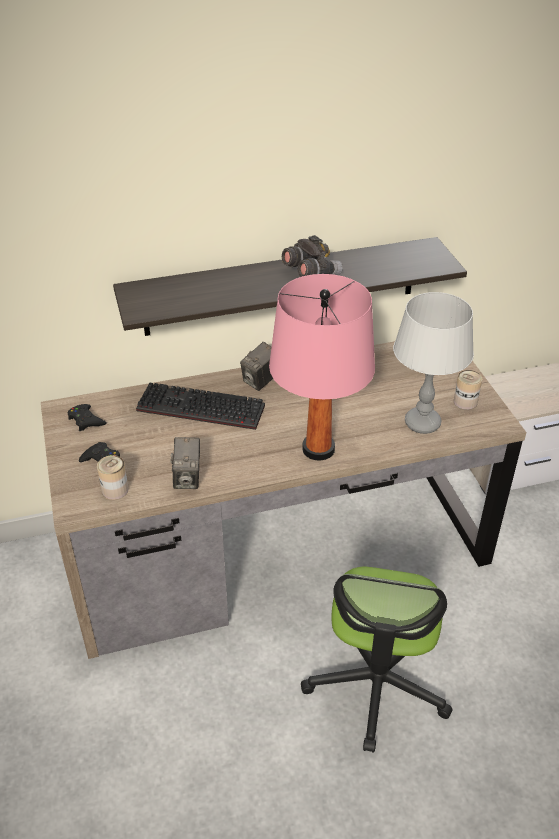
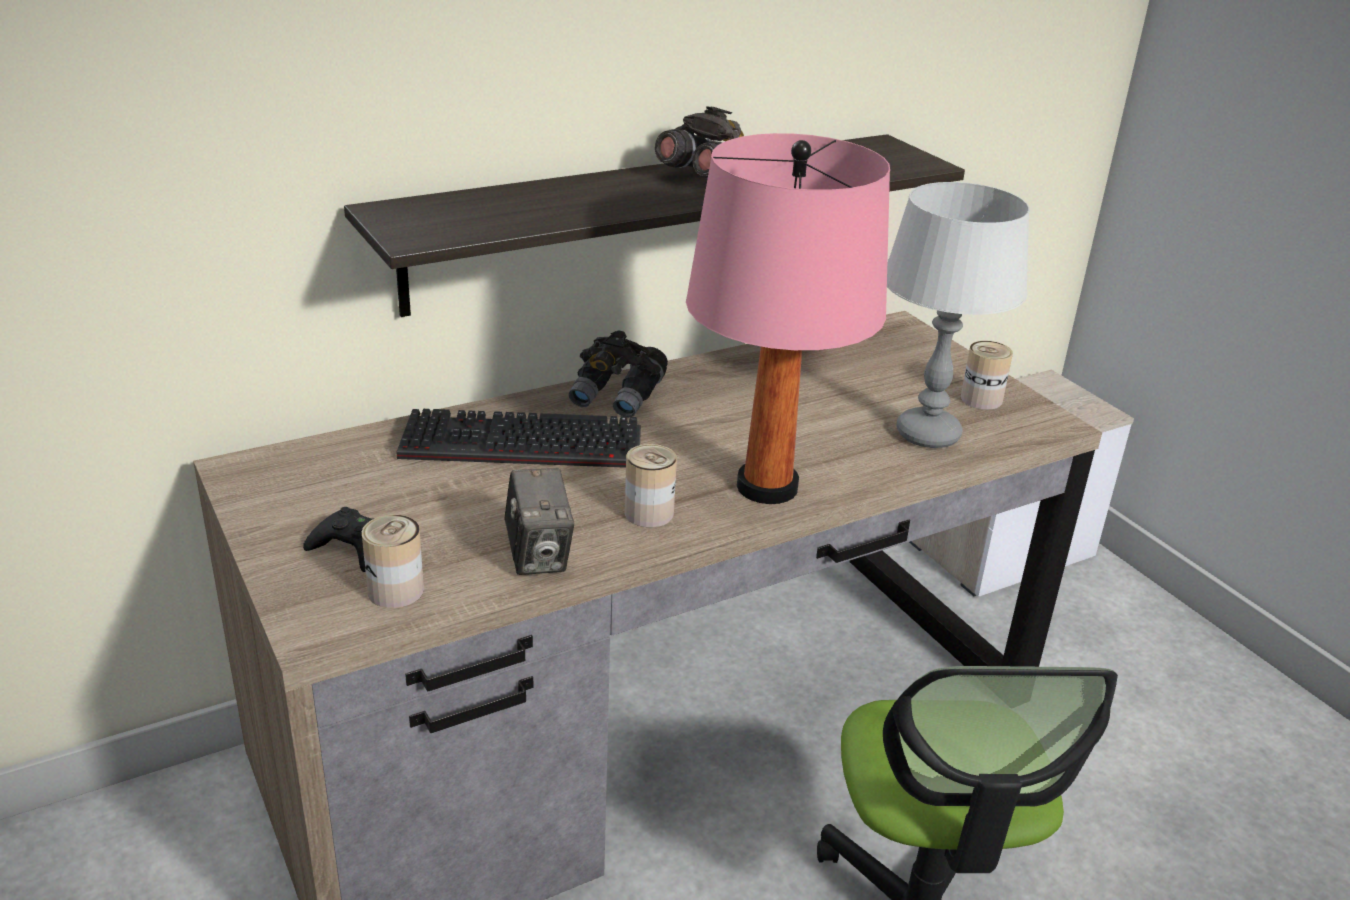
camera: 15 degrees left, 10 degrees down
black game controller [68,404,107,431] -> none
camera [240,342,273,391] -> grey binoculars [568,330,668,418]
none -> can [625,444,677,527]

